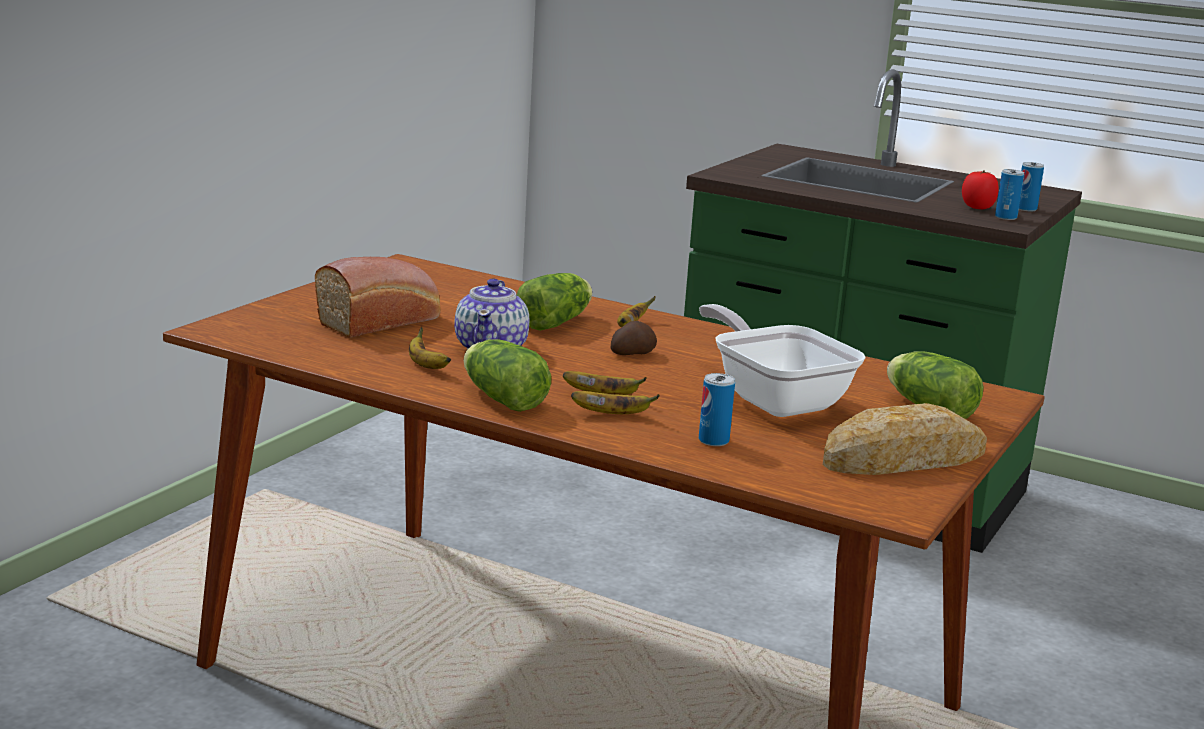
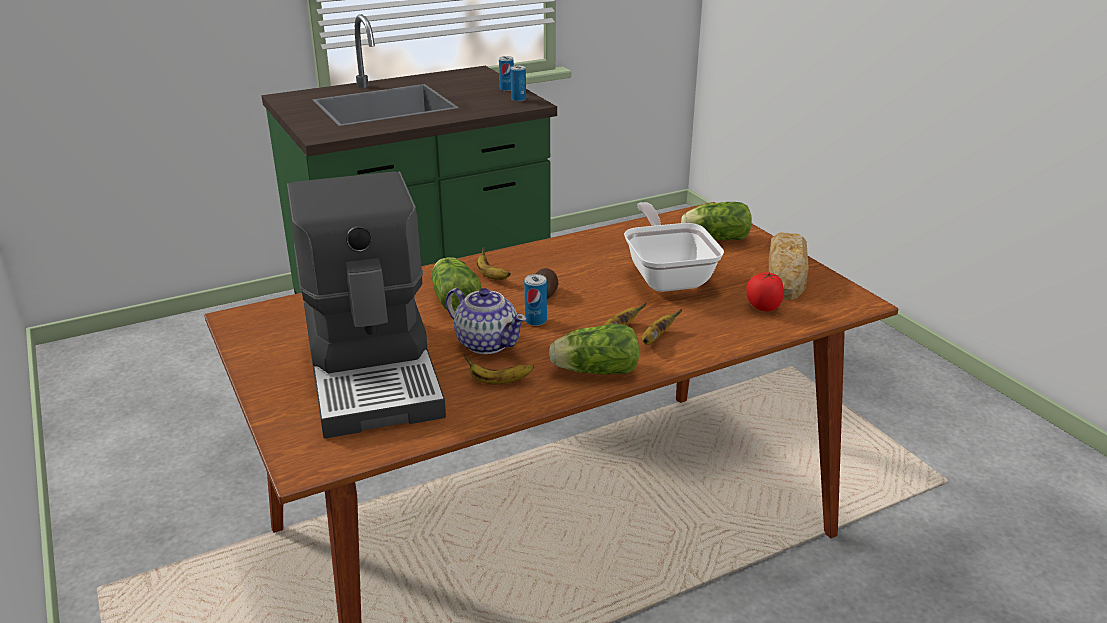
camera: 55 degrees left, 10 degrees up
bread [315,257,441,338] -> coffee machine [287,171,446,439]
frying pan [699,304,866,417] -> frying pan turned 75 degrees clockwise [624,202,724,292]
can [699,373,735,446] -> can moved to [524,274,547,326]
tomato [962,170,998,209] -> tomato moved to [746,272,784,311]

